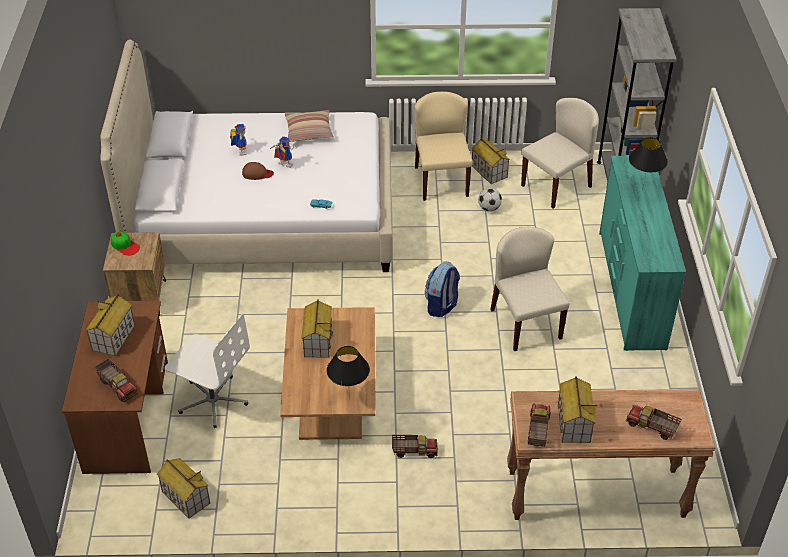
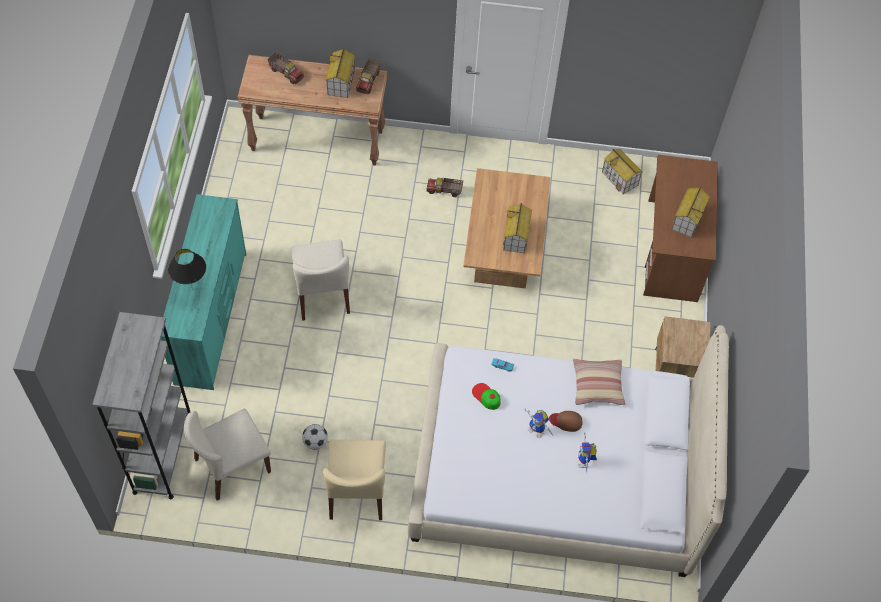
camera: 175 degrees left, 15 degrees up
toy truck [95,358,138,402] -> none
cap [111,231,140,256] -> cap moved to [472,383,501,410]
white office chair [165,314,250,428] -> none
pillow [285,110,334,142] -> pillow moved to [573,359,625,405]
black table lamp [327,346,370,399] -> none
backpack [425,261,460,317] -> none
toy house [472,138,510,184] -> none

